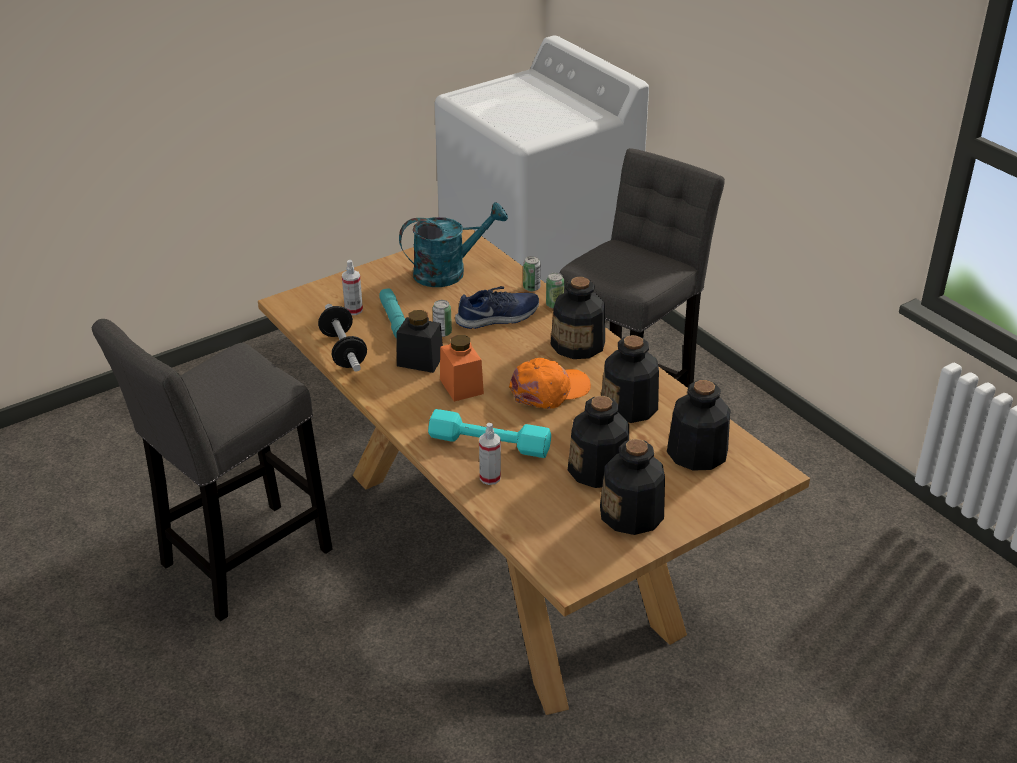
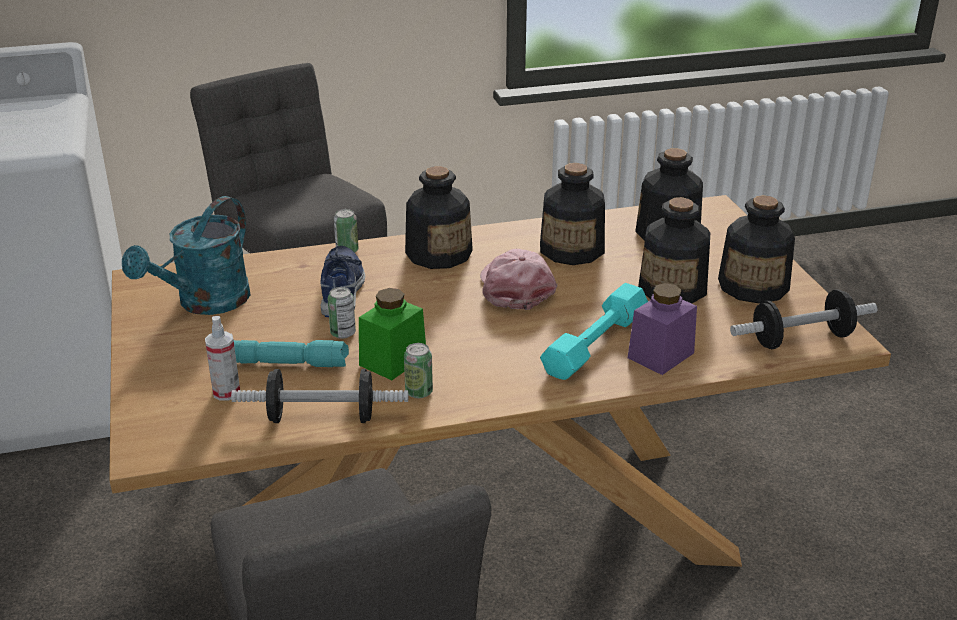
camera: 70 degrees left, 5 degrees down
black jar [397,310,443,373] -> green jar [359,288,426,380]
turquoise watering can [399,202,508,287] -> turquoise watering can turned 150 degrees counterclockwise [122,196,251,315]
orange jar [440,335,484,402] -> none
spray bottle [479,423,501,485] -> purple jar [628,283,697,375]
orange cap [509,358,591,409] -> pink cap [480,249,557,310]
can [523,256,541,291] -> can moved to [404,343,433,398]
none -> dumbbell [730,290,877,349]

